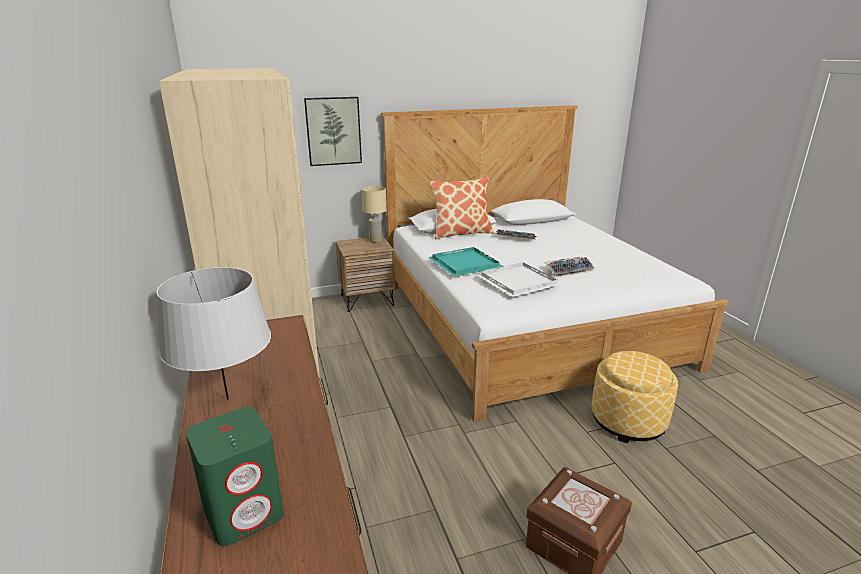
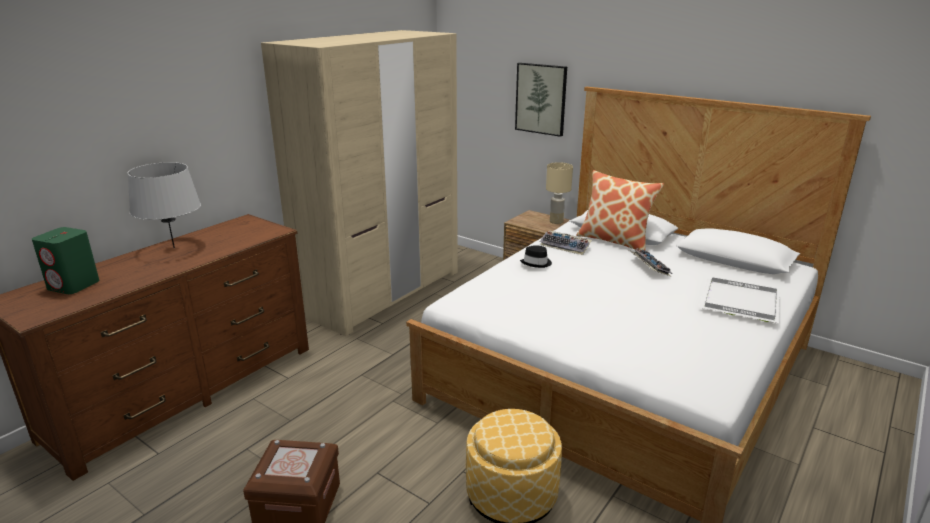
camera: 55 degrees right, 0 degrees up
turquoise tray [428,247,504,277] -> black hat [520,245,552,268]
white tray [477,262,561,297] -> white tray moved to [700,277,781,323]
keyboard [545,256,595,278] -> keyboard moved to [540,231,592,255]

